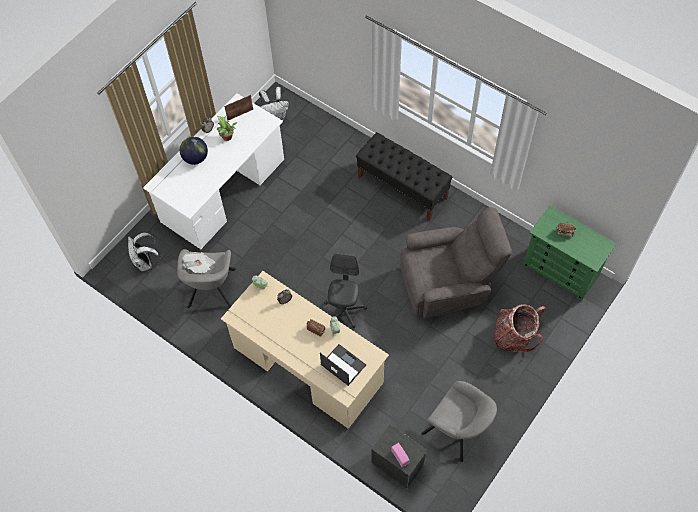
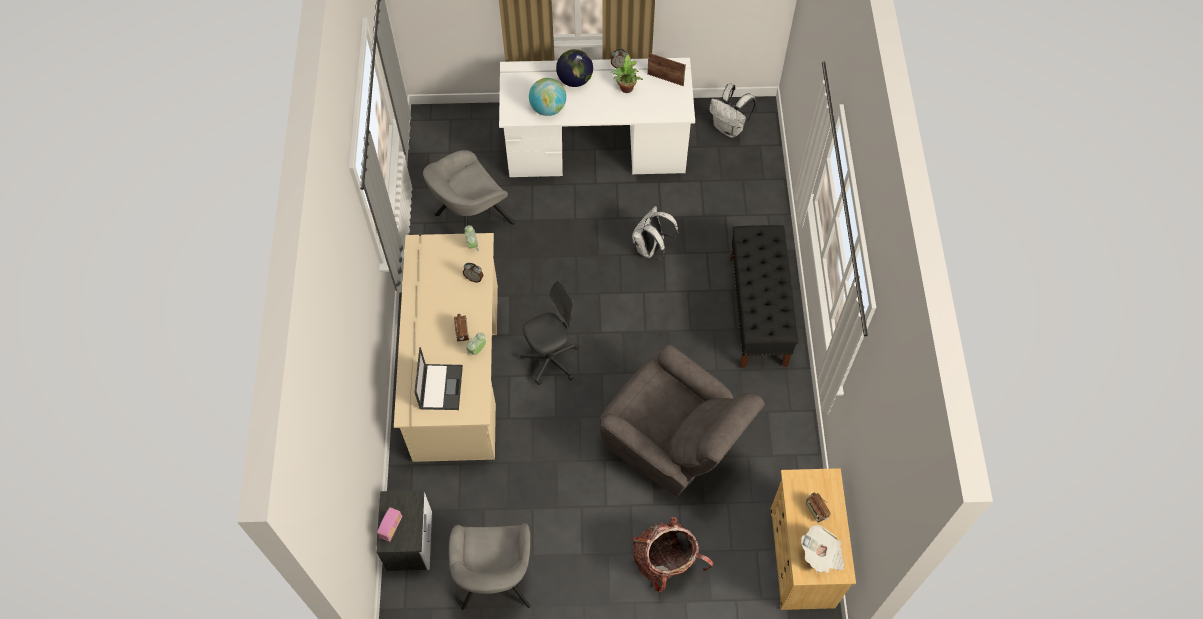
camera: 50 degrees right, 0 degrees up
white backpack [128,232,160,271] -> white backpack moved to [632,206,679,260]
newspaper [183,252,215,273] -> newspaper moved to [801,525,844,573]
green dresser [523,206,617,301] -> beige dresser [770,468,856,610]
none -> globe [529,78,566,116]

